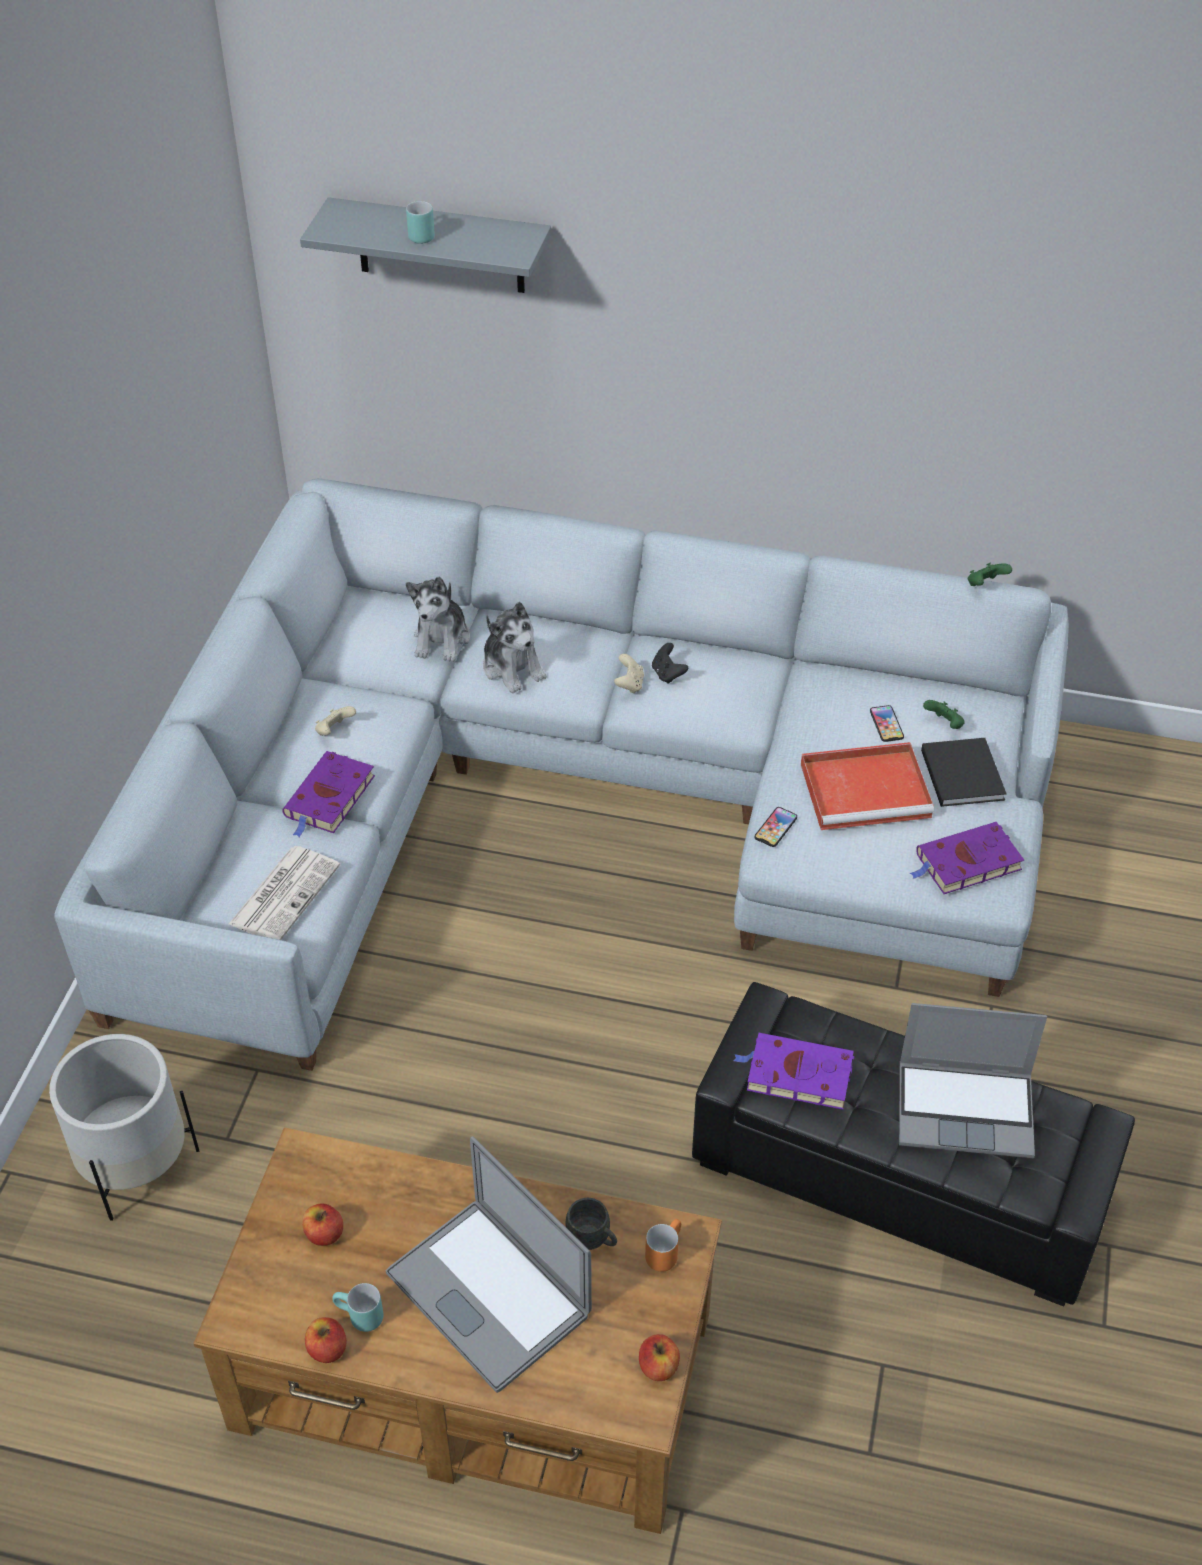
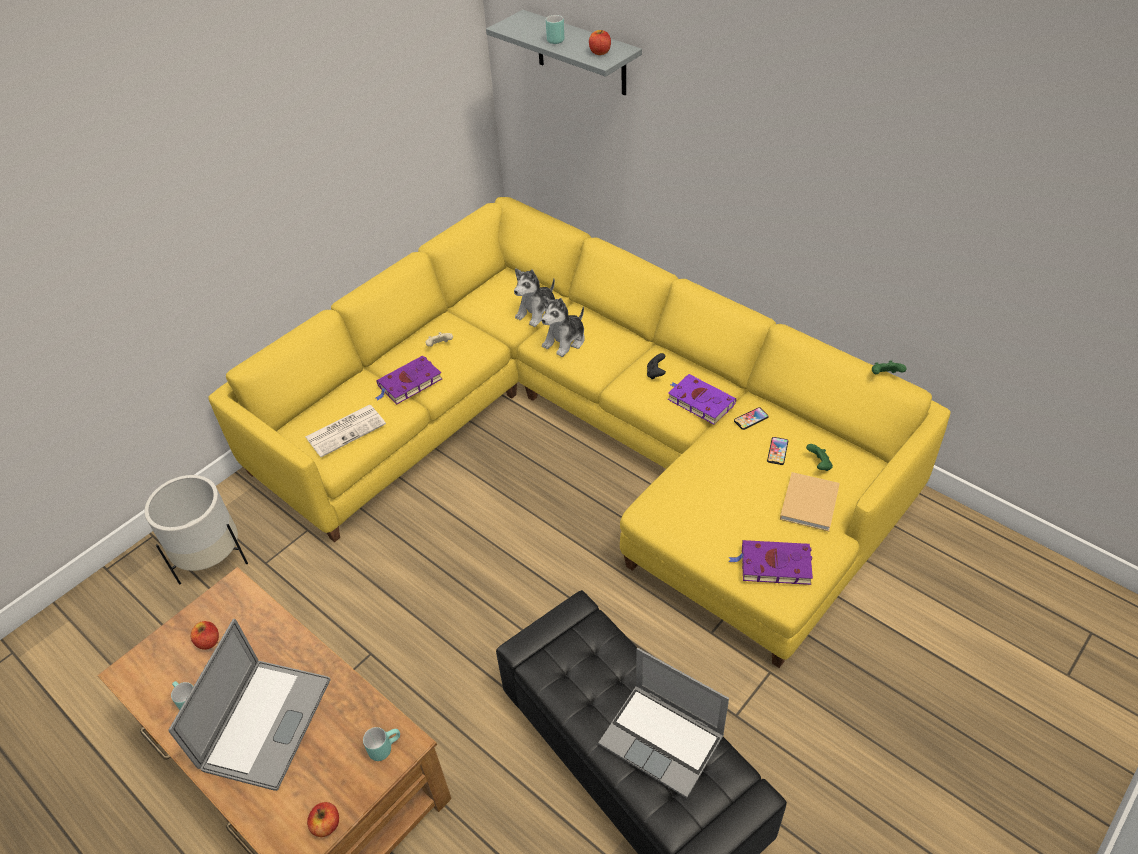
camera: 30 degrees right, 0 degrees up
grey sofa [54,478,1069,1071] -> yellow sofa [208,197,951,668]
apple [305,1317,347,1363] -> apple moved to [589,30,611,55]
laptop [386,1136,592,1393] -> laptop turned 150 degrees counterclockwise [168,619,331,791]
plush toy [483,602,547,693] -> plush toy turned 45 degrees clockwise [541,296,585,357]
grey mug [566,1198,617,1250] -> none
beige game controller [614,654,644,694] -> none
orange mug [645,1219,681,1272] -> turquoise mug [363,727,400,761]
purple book [733,1033,854,1110] -> purple book moved to [668,374,736,425]
phone [754,807,797,847] -> phone moved to [734,407,769,430]
red tray [801,742,934,830] -> none
black book [921,738,1007,807] -> beige book [780,472,840,531]

